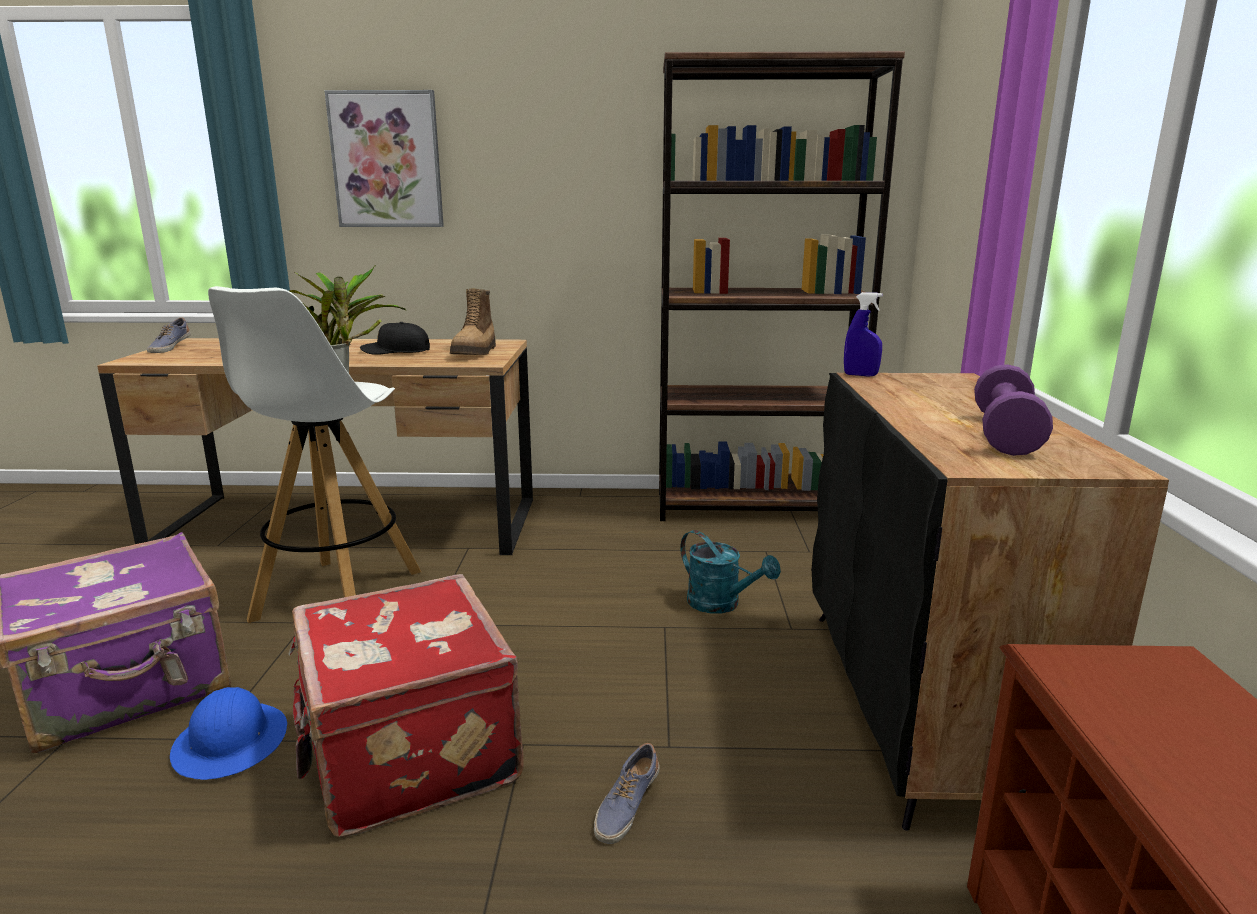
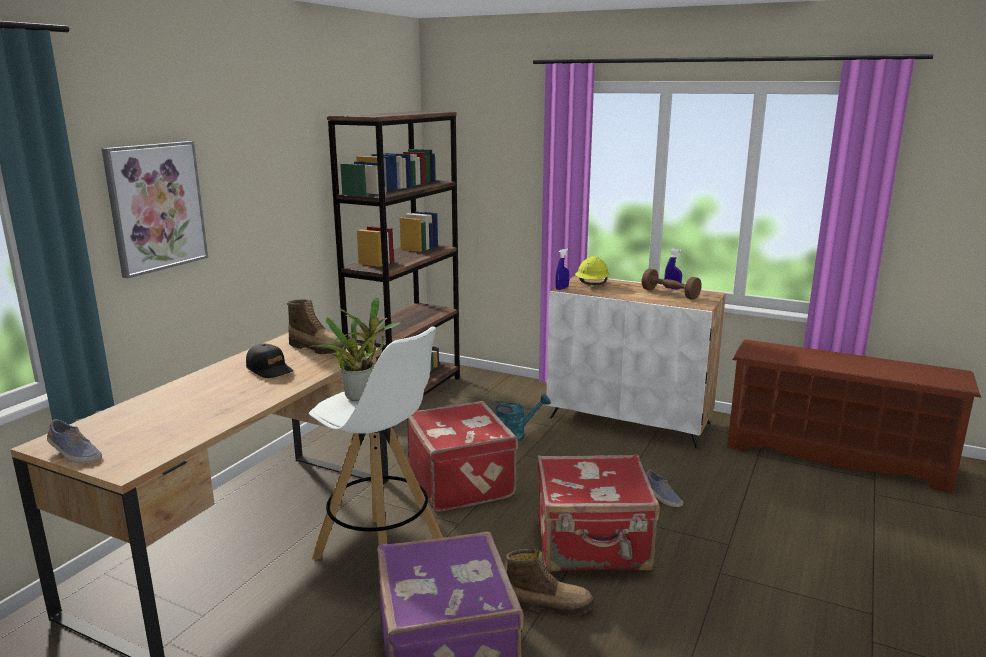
camera: 65 degrees left, 0 degrees up
blue hard hat [170,687,287,780] -> boot [506,549,595,616]
black cap [360,322,430,355] -> black cap turned 75 degrees counterclockwise [246,344,293,378]
black cabinet [812,373,1169,831] -> white cabinet [547,276,726,449]
purple dumbbell [974,364,1053,456] -> brown dumbbell [642,268,702,300]
none -> red suitcase [407,401,518,512]
none -> yellow hard hat [575,256,610,285]
none -> blue spray bottle [664,249,682,289]

